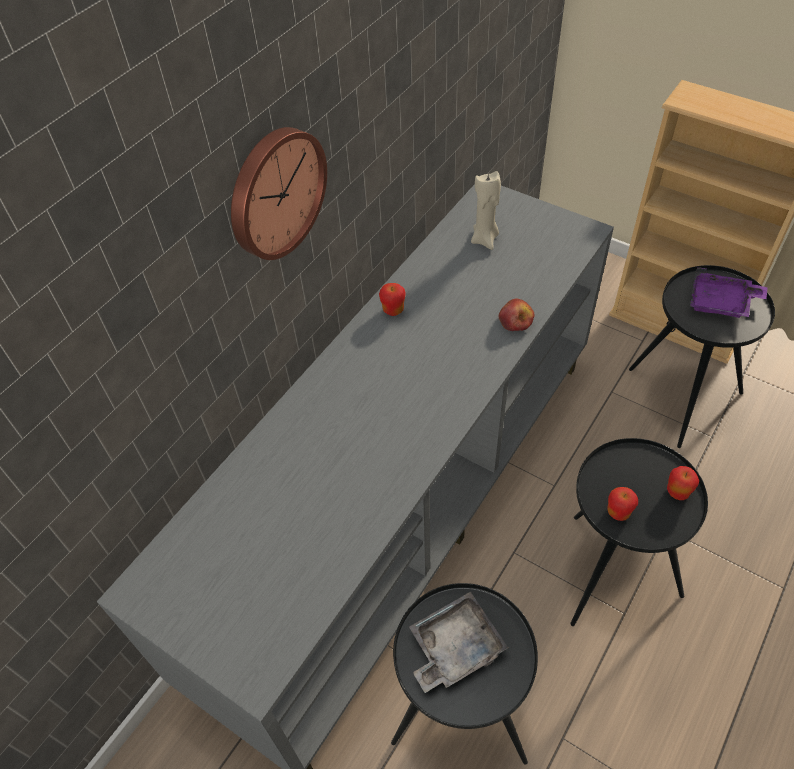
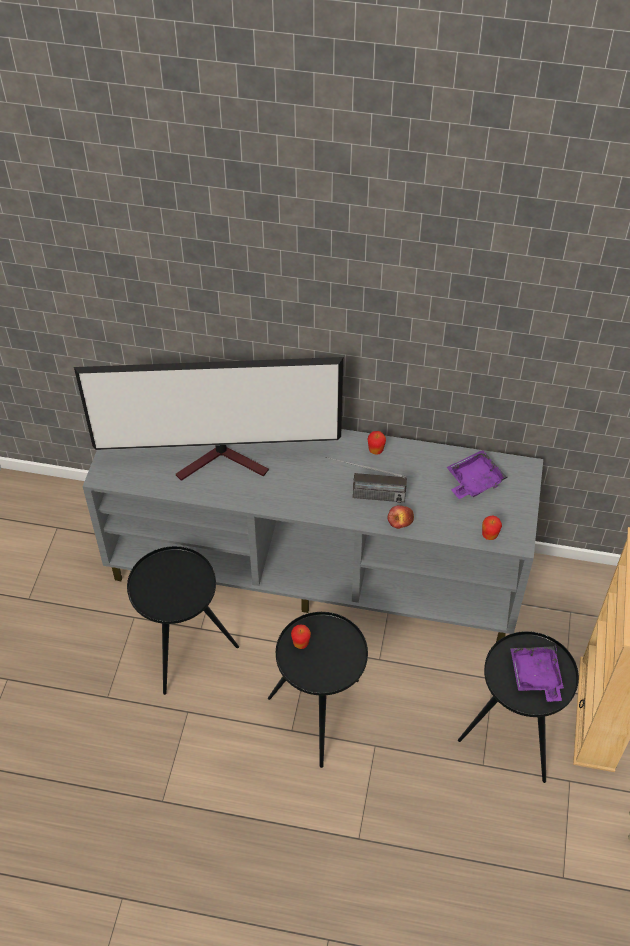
camera: 65 degrees right, 0 degrees up
wall clock [231,127,327,260] -> none
grey tray [409,592,508,693] -> none
beige candle [471,171,501,250] -> purple tray [447,450,508,499]
apple [667,466,699,500] -> apple moved to [482,516,502,540]
none -> television [74,357,343,481]
none -> radio [326,457,407,503]

